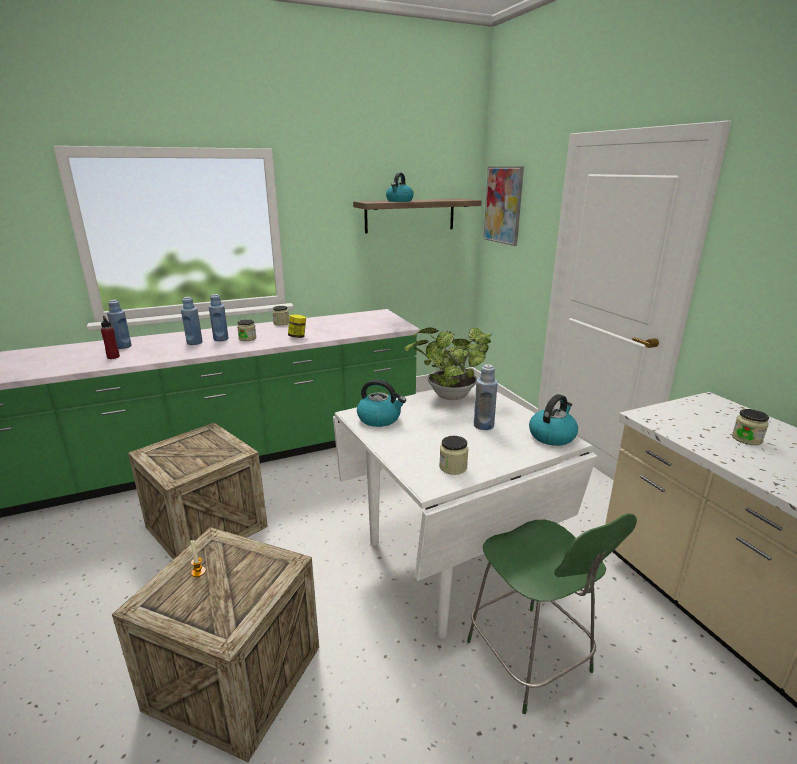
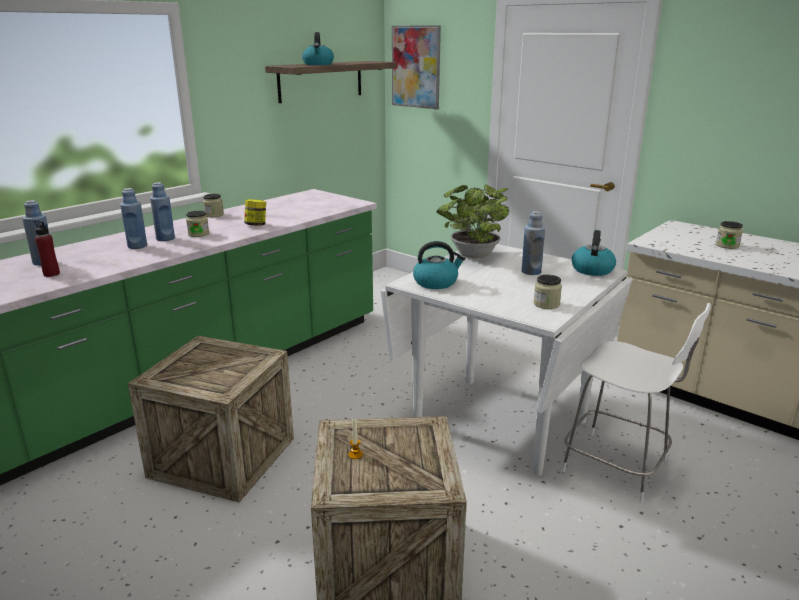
camera: 25 degrees left, 0 degrees up
green chair [467,513,637,714] -> white chair [561,303,711,503]

